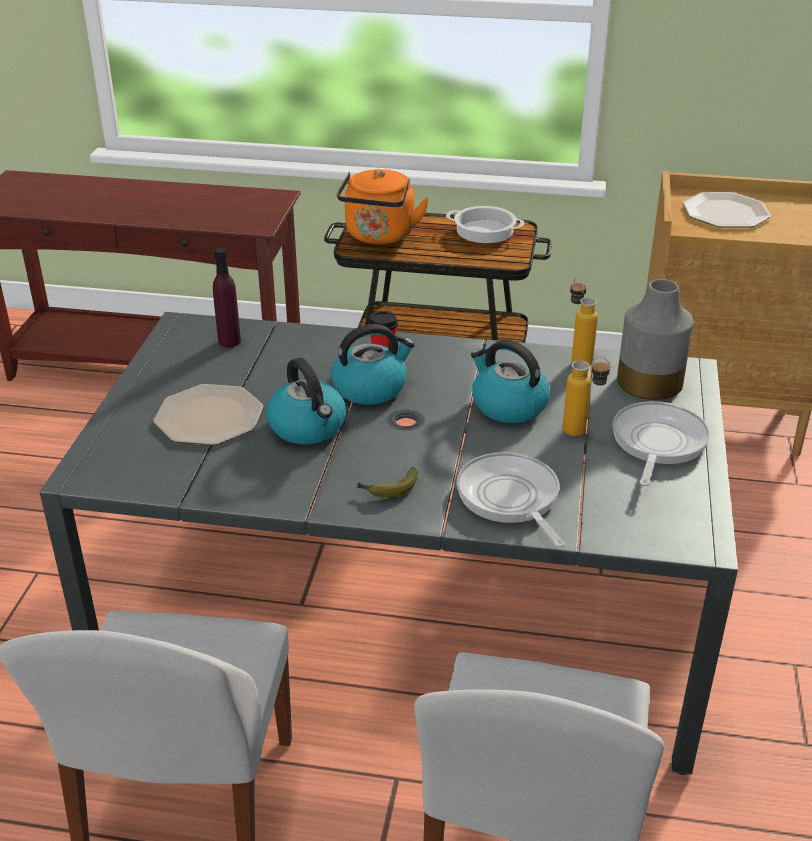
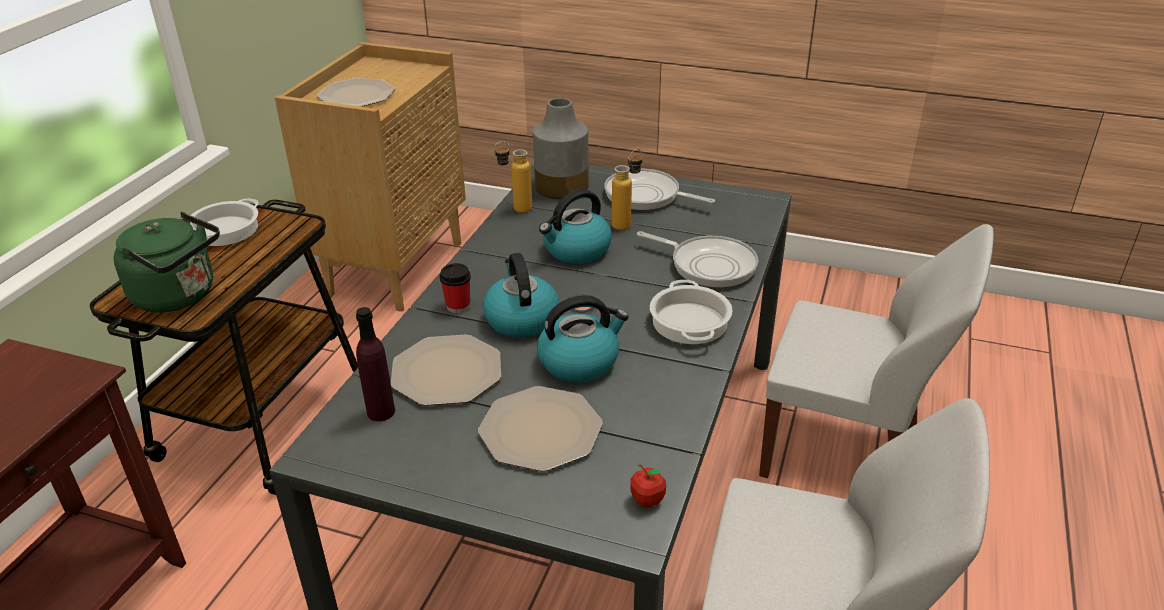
camera: 80 degrees left, 0 degrees up
orange kettle [337,169,429,244] -> green kettle [114,212,220,312]
banana [357,467,418,498] -> cooking pot [650,280,733,344]
frying pan [457,452,565,548] -> frying pan turned 135 degrees counterclockwise [637,231,758,288]
none -> plate [391,334,501,406]
none -> apple [630,463,666,508]

